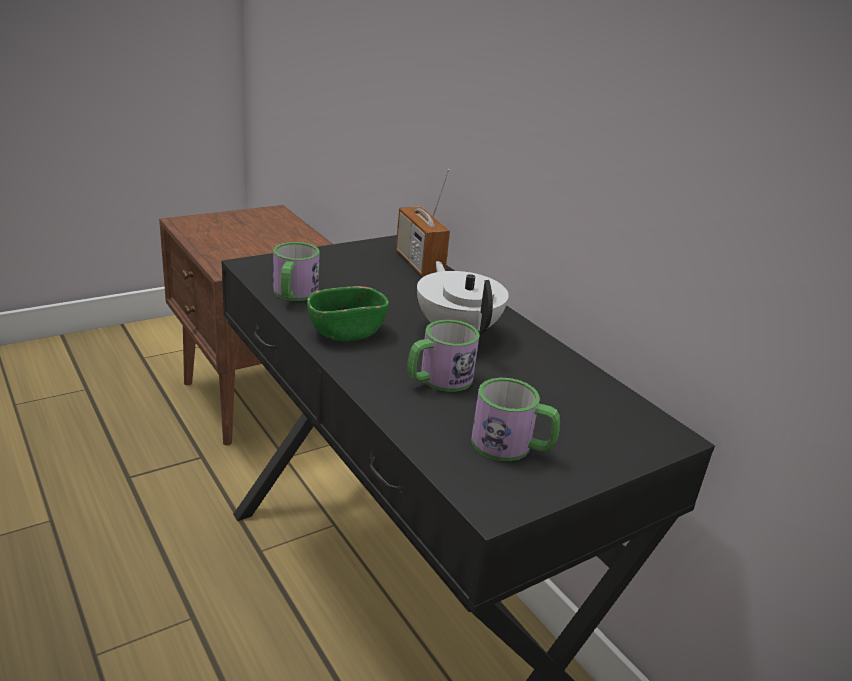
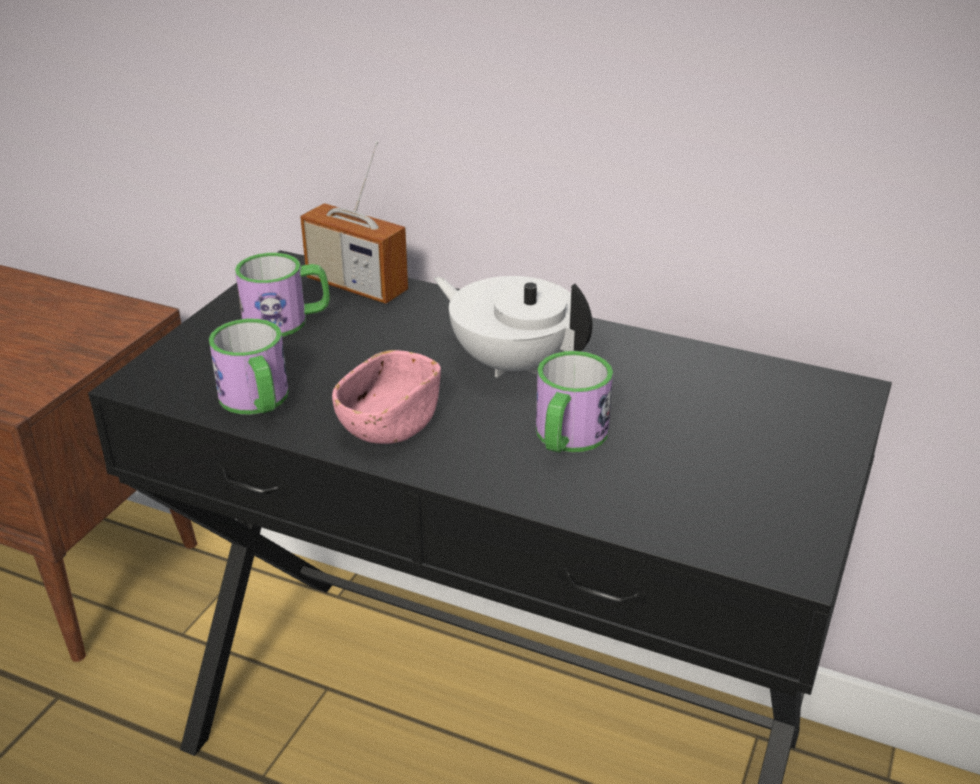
camera: 30 degrees left, 5 degrees up
green bowl [307,286,389,341] -> pink bowl [332,350,441,444]
mug [471,378,560,461] -> mug moved to [235,253,329,337]

